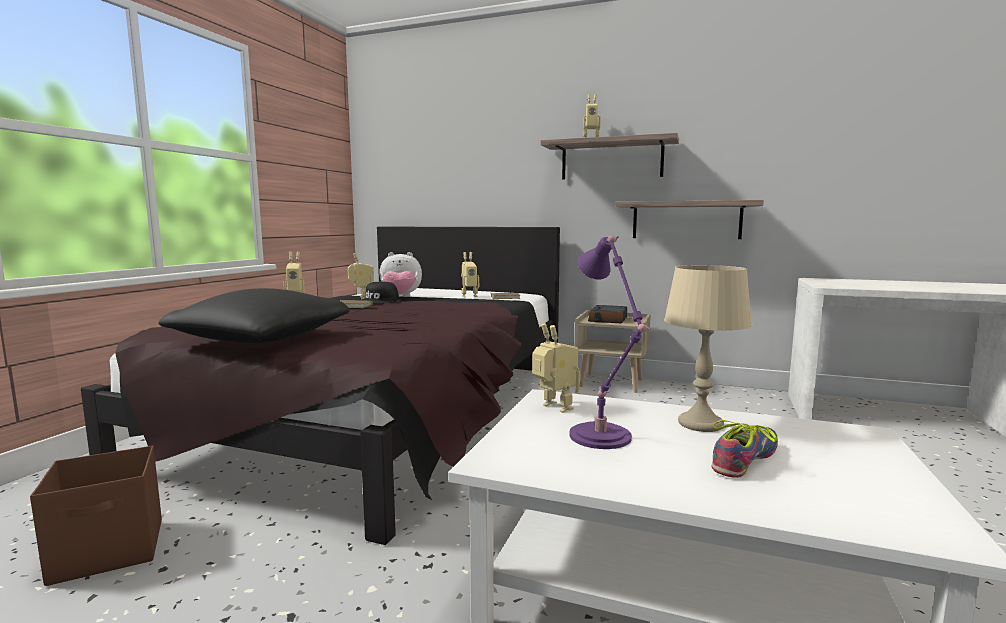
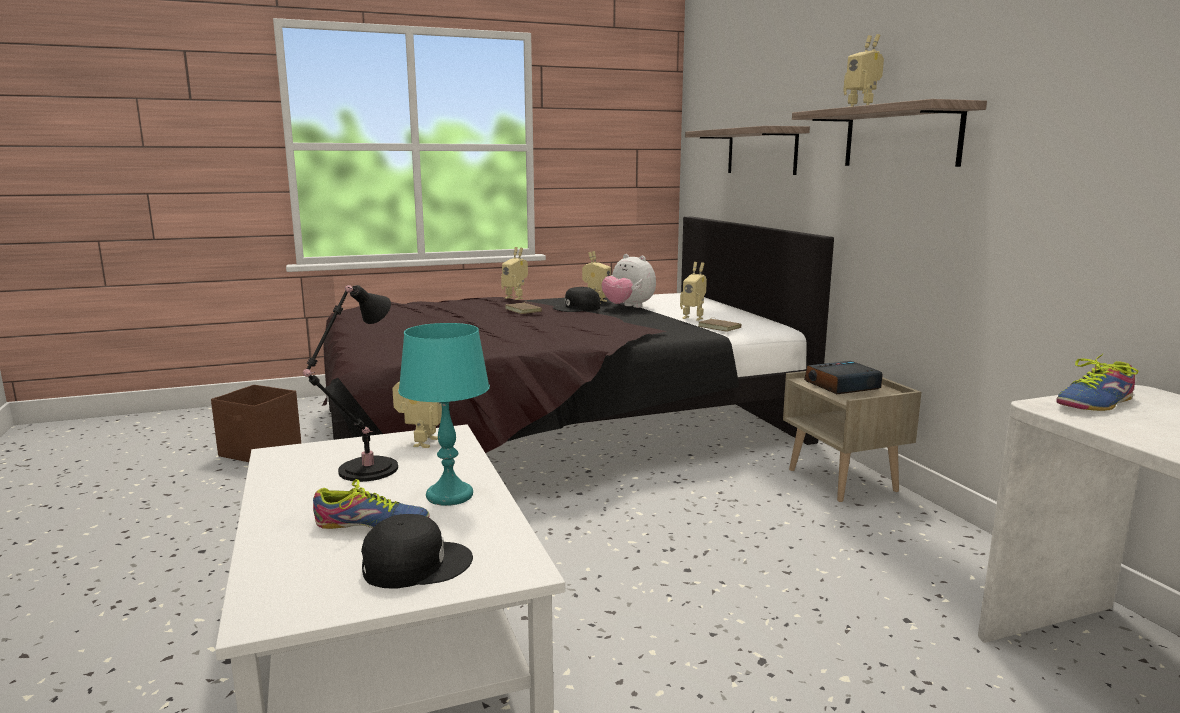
camera: 50 degrees right, 5 degrees up
black pillow [158,288,350,343] -> none
purple table lamp [569,236,651,449] -> black table lamp [303,285,398,482]
shelf [615,200,764,239] -> shelf moved to [685,126,810,175]
beige table lamp [664,265,752,432] -> turquoise table lamp [398,323,490,506]
none -> black cap [361,514,473,588]
none -> shoe [1056,353,1138,411]

